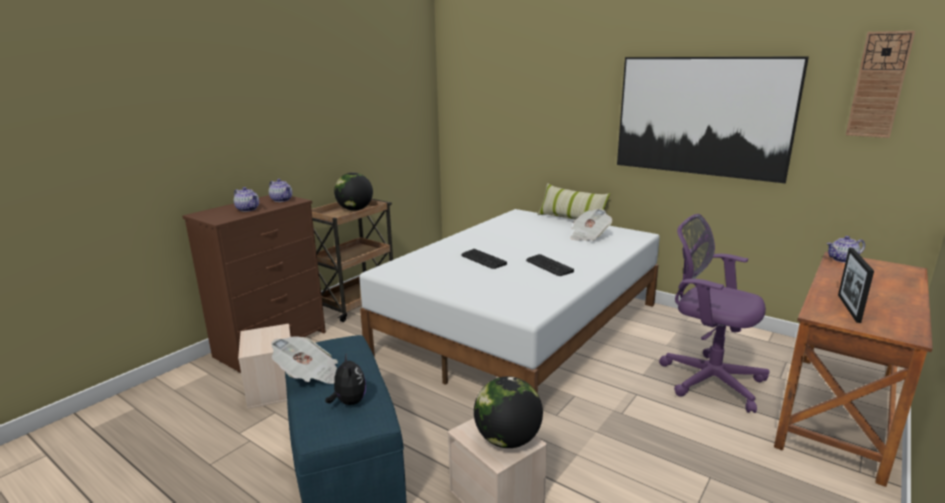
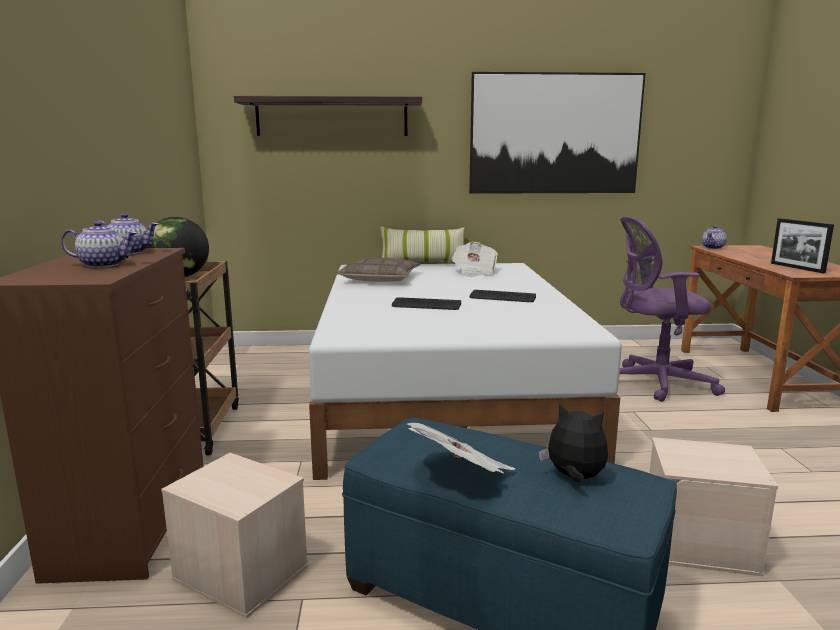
camera: 40 degrees left, 5 degrees down
globe [474,376,543,448] -> none
wall clock [846,31,915,138] -> none
none -> shelf [234,96,422,136]
none -> pillow [337,257,420,282]

